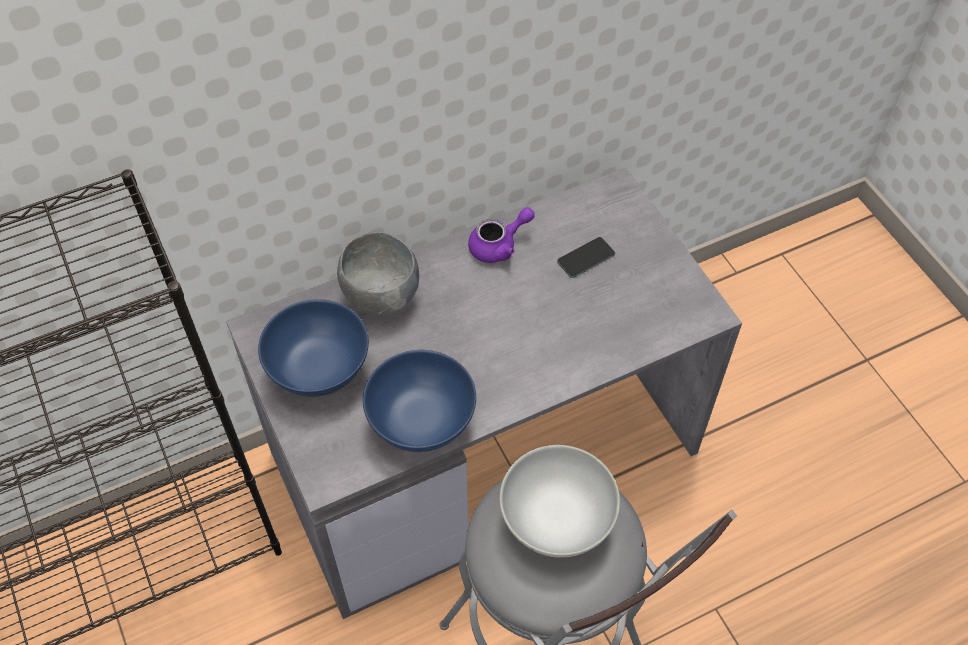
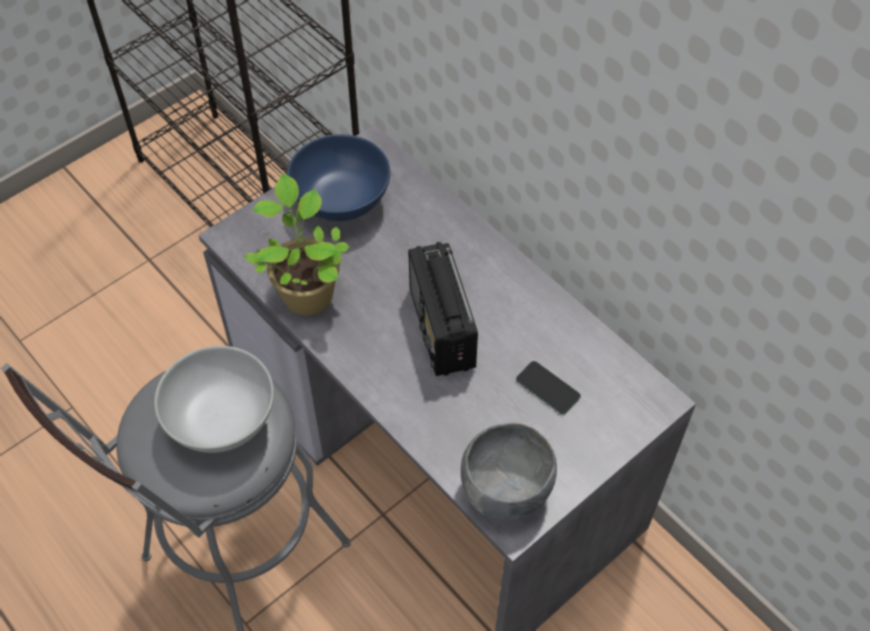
camera: 75 degrees right, 0 degrees up
grey bowl [337,232,419,315] -> grey bowl moved to [461,423,557,521]
blue bowl [363,350,476,452] -> potted plant [244,173,350,315]
purple teapot [468,207,535,263] -> none
none -> radio [408,242,478,376]

